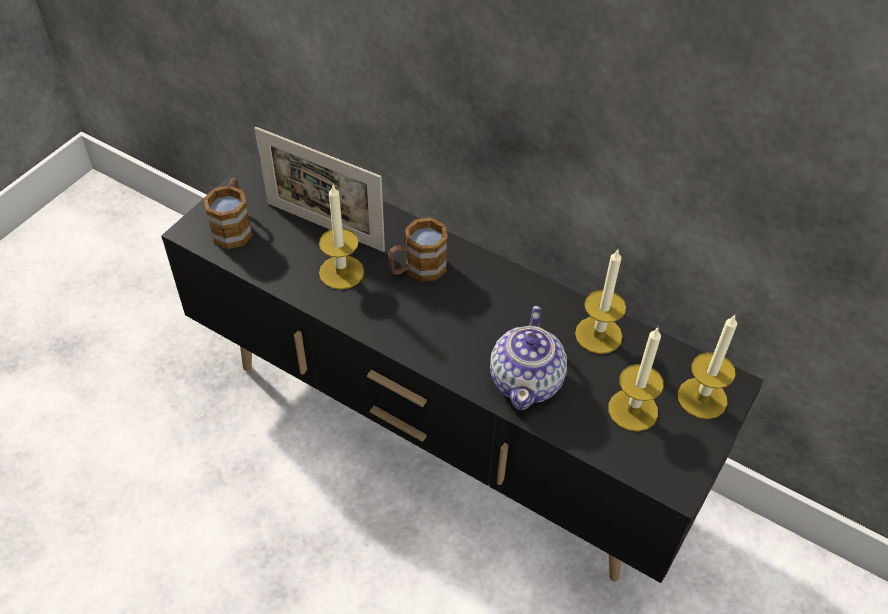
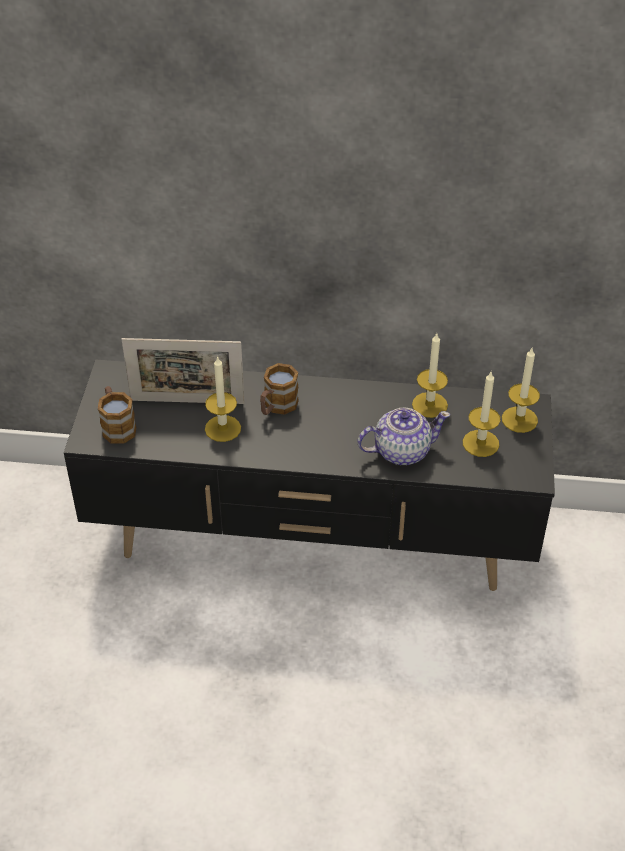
camera: 25 degrees left, 5 degrees down
teapot [490,306,567,410] -> teapot turned 90 degrees counterclockwise [358,408,450,465]

